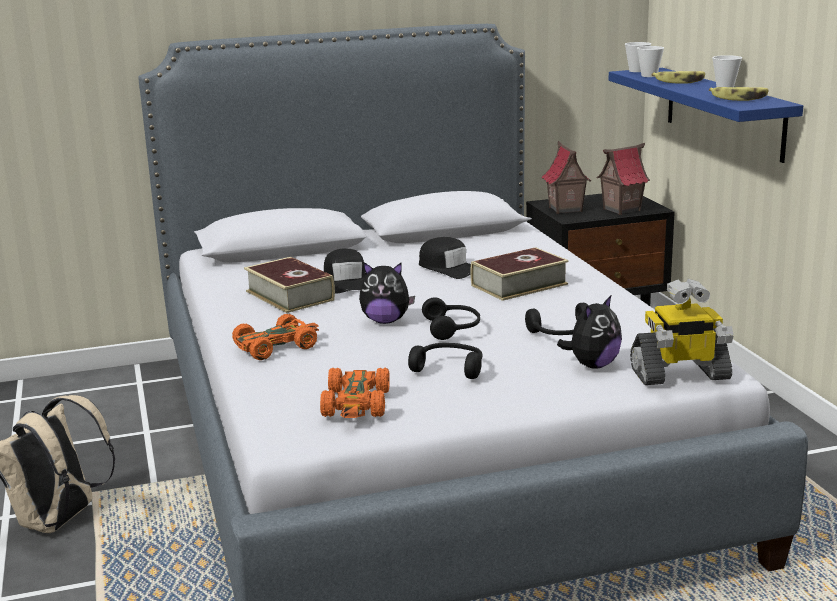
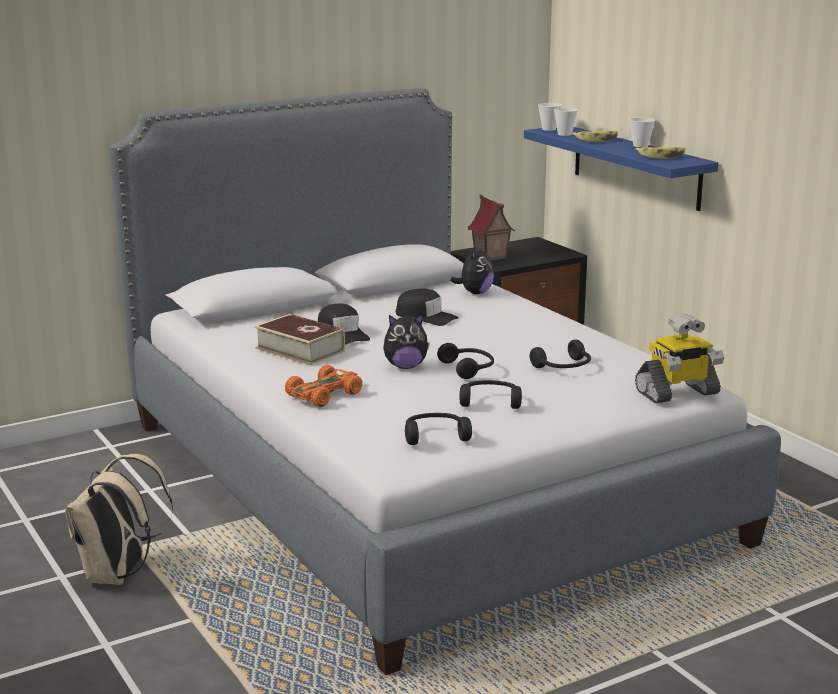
camera: 15 degrees left, 0 degrees up
orange toy car [320,368,390,418] -> black headphones [405,413,472,445]
book [470,247,569,301] -> none
plush toy [557,294,622,369] -> plush toy moved to [450,244,494,294]
toy house [596,143,650,215] -> none

